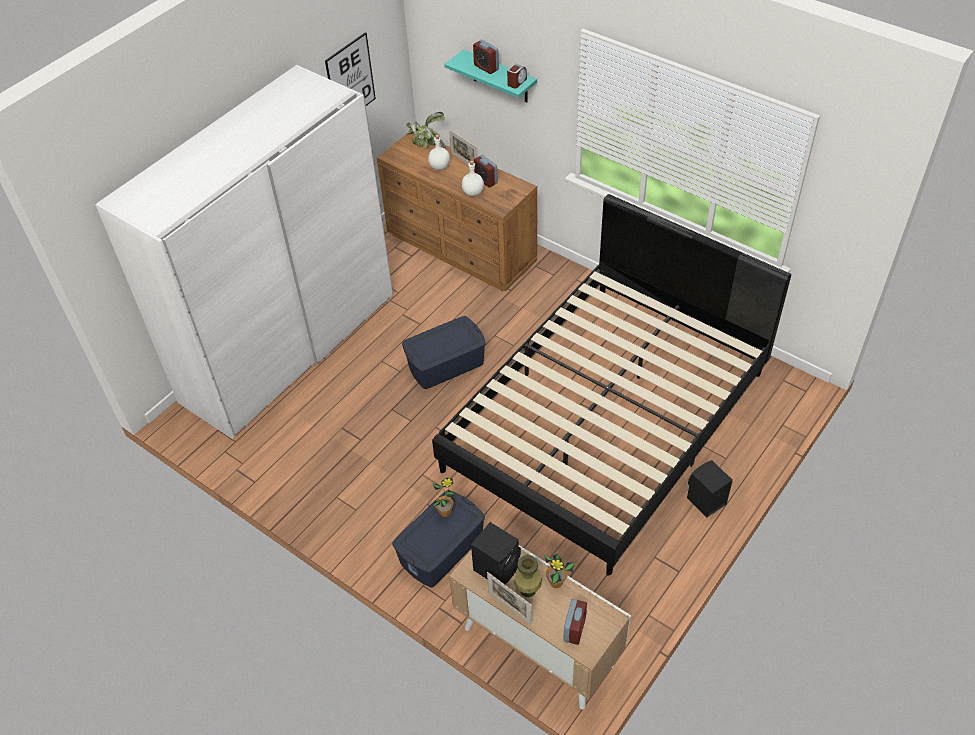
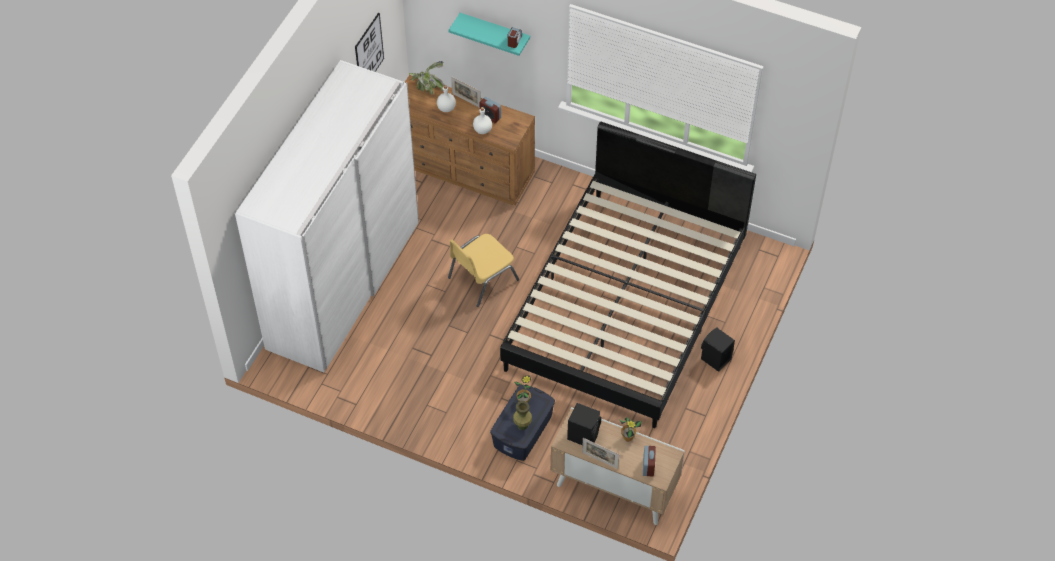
camera: 15 degrees left, 5 degrees up
blue storage box [402,316,486,389] -> yellow chair [448,234,519,307]
alarm clock [473,40,499,74] -> none
green vase [514,555,542,597] -> green vase moved to [513,401,532,430]

